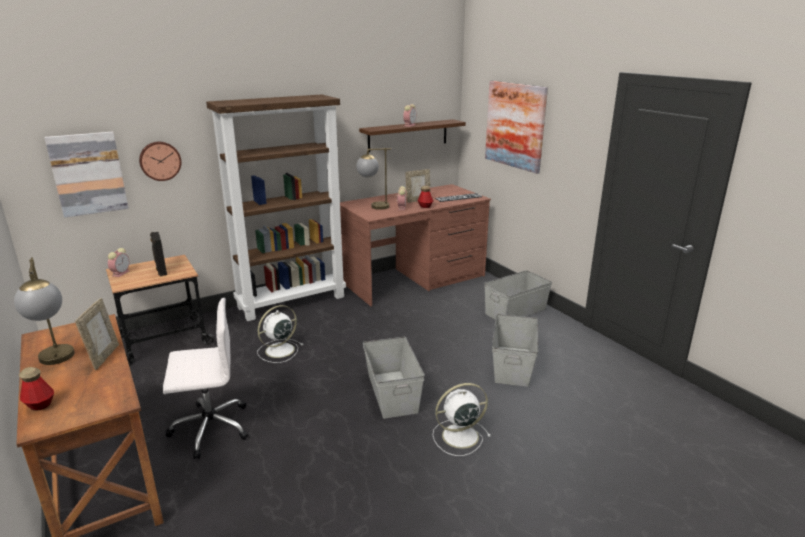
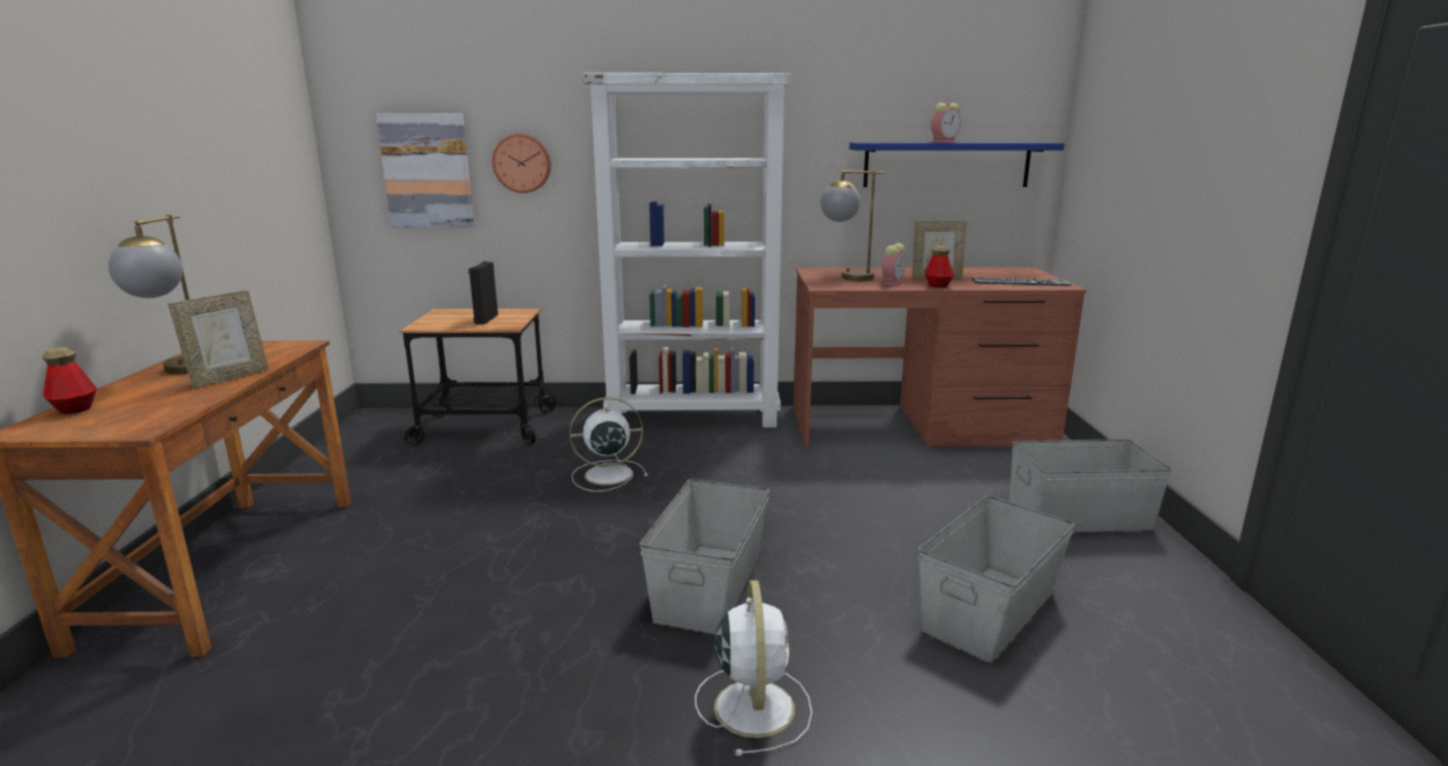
camera: 30 degrees right, 5 degrees down
alarm clock [108,248,130,277] -> none
white office chair [163,297,248,459] -> none
brown bookcase [206,94,346,321] -> white bookcase [583,73,791,427]
brown shelf [359,119,466,152] -> blue shelf [849,142,1065,187]
white fan [432,383,491,456] -> white fan turned 75 degrees clockwise [695,580,812,756]
picture [485,81,548,174] -> none

